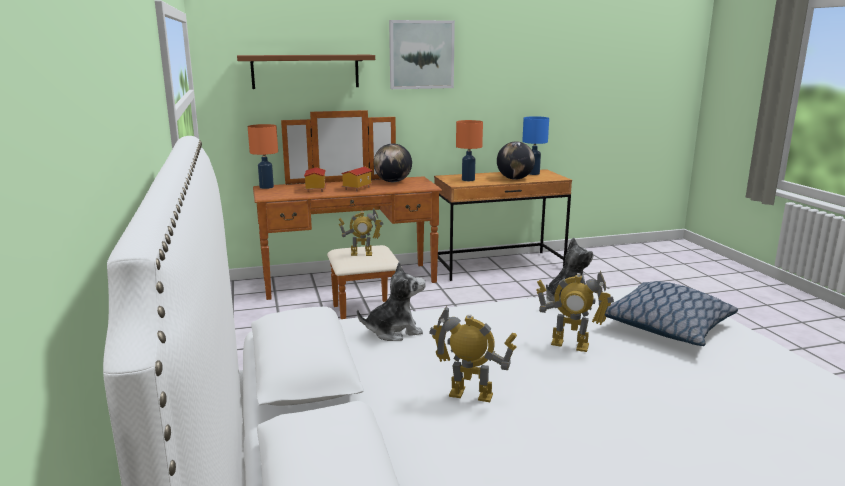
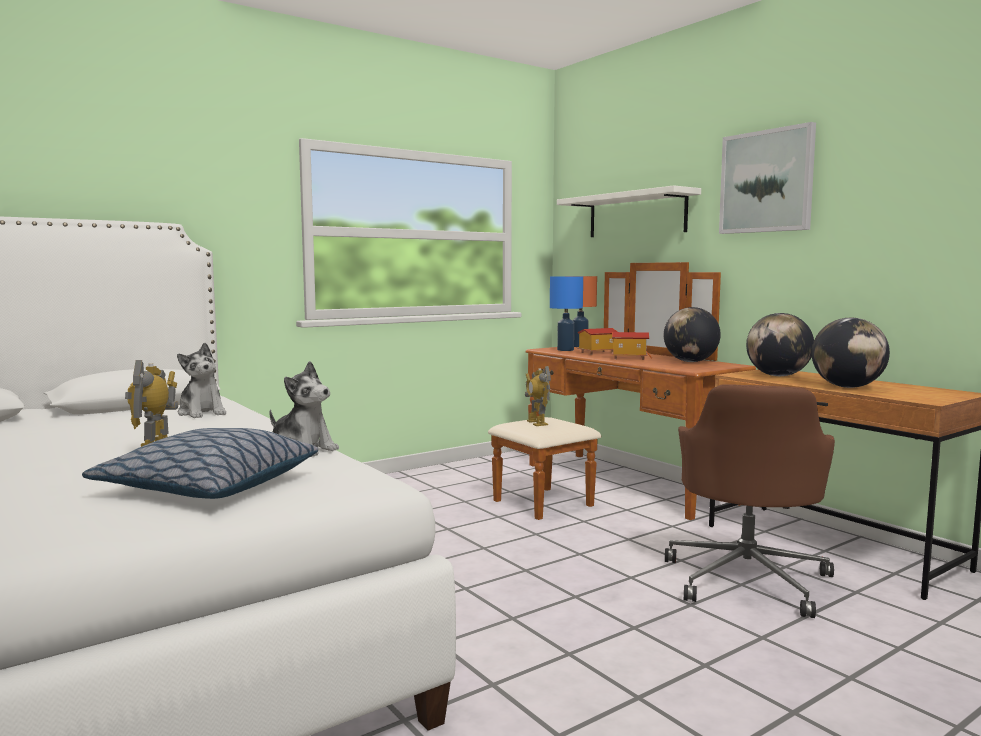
camera: 70 degrees right, 10 degrees down
brown shelf [237,55,375,89] -> white shelf [557,185,701,237]
toy robot [429,306,517,402] -> none
orange table lamp [456,120,483,181] -> globe [746,313,814,376]
blue table lamp [522,116,549,175] -> blue table lamp moved to [550,276,583,351]
none -> brown office chair [665,384,835,618]

